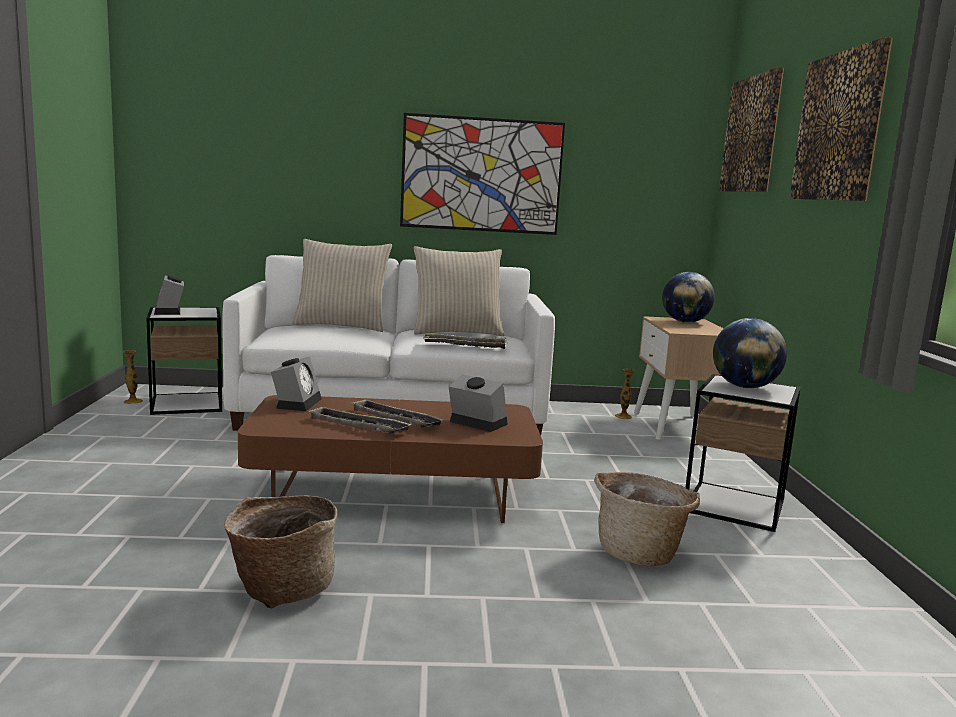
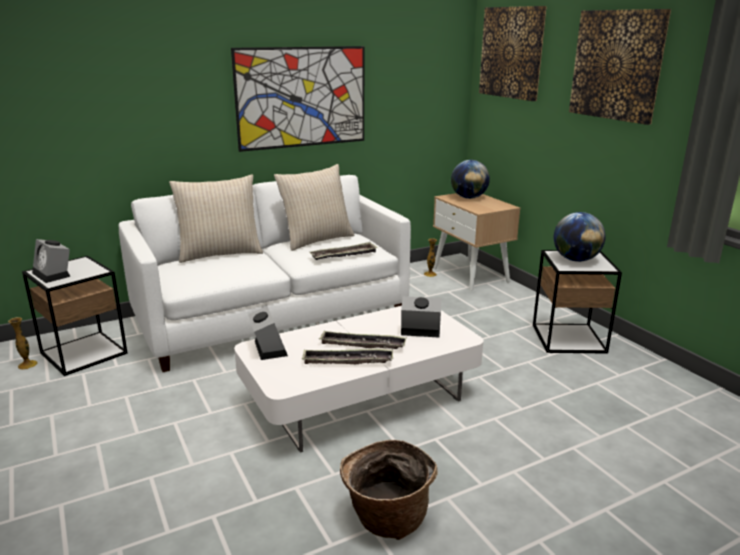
camera: 25 degrees left, 10 degrees up
brown coffee table [238,395,543,523] -> white coffee table [234,306,483,453]
basket [594,472,700,567] -> none

